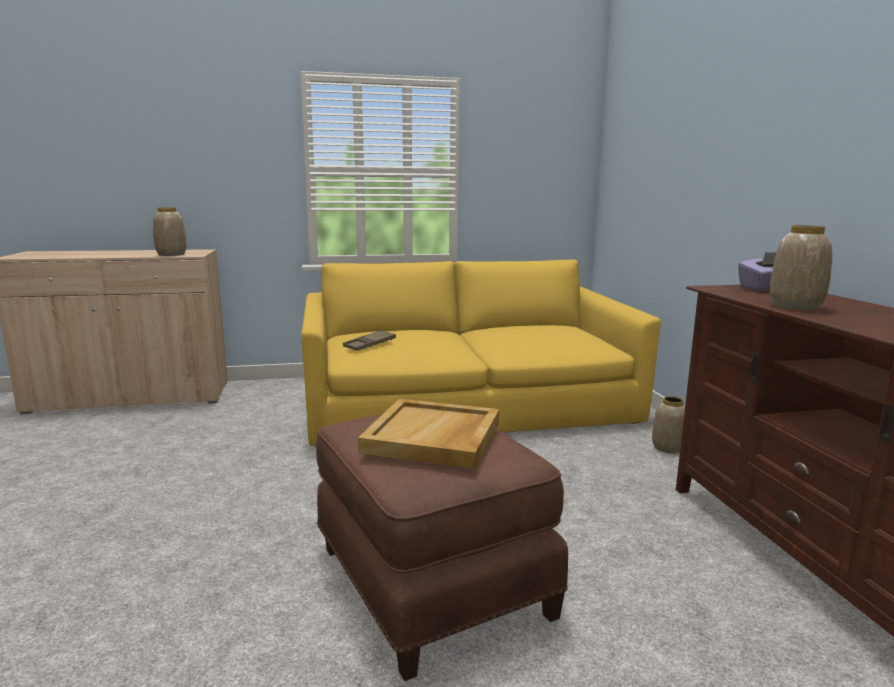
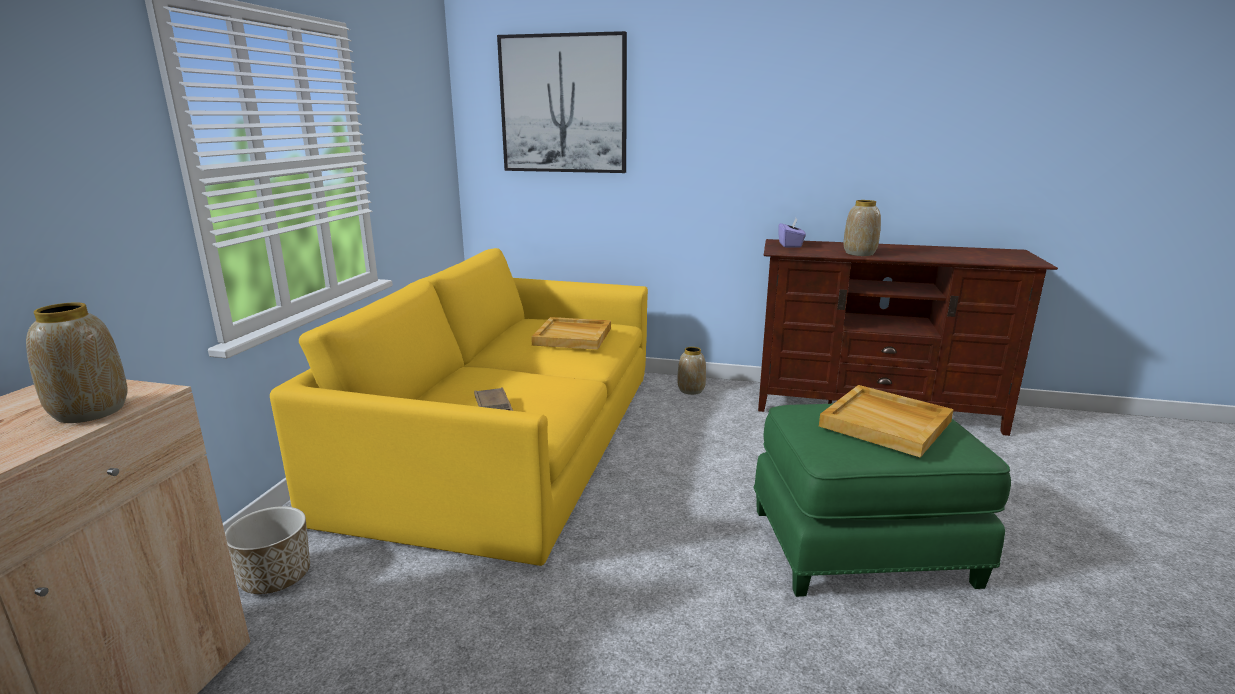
camera: 65 degrees left, 5 degrees up
brown ottoman [316,414,568,681] -> green ottoman [753,404,1011,597]
none -> planter [225,506,310,594]
none -> picture [497,31,627,173]
none -> beige tray [531,317,611,350]

